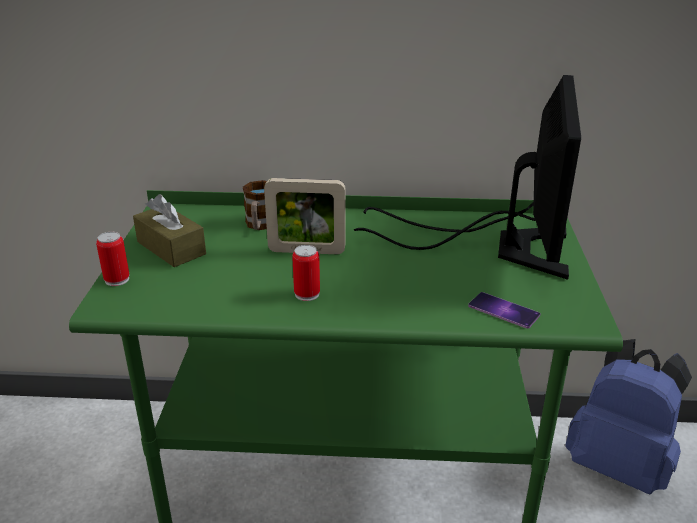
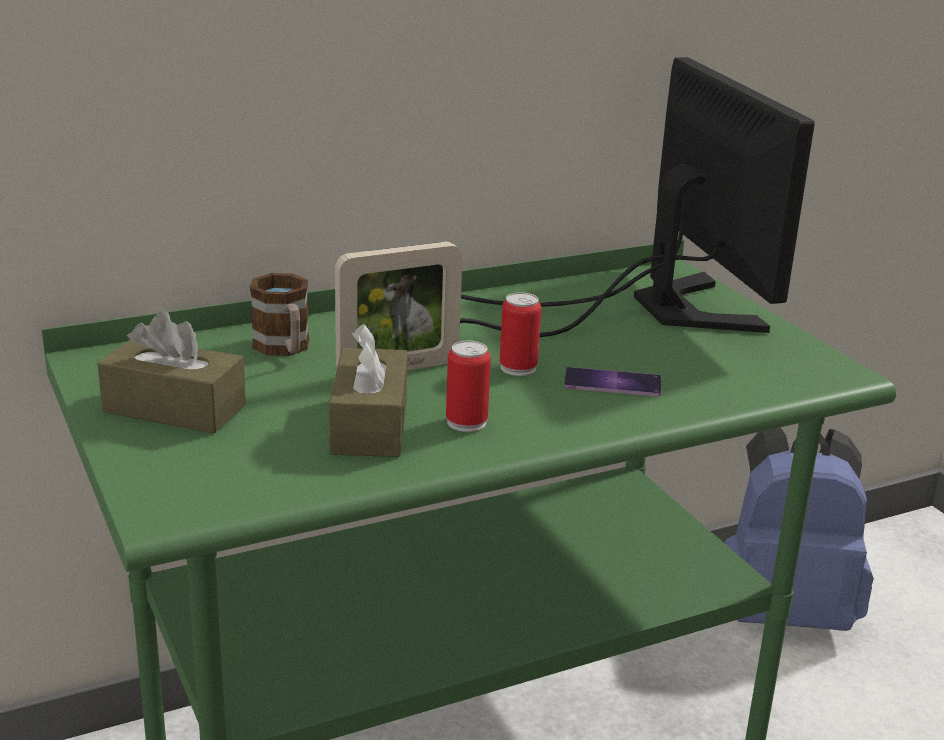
camera: 30 degrees left, 5 degrees down
can [96,232,130,286] -> can moved to [500,292,541,376]
phone [468,292,541,329] -> phone moved to [564,367,661,396]
none -> brown tissue box [329,324,408,457]

